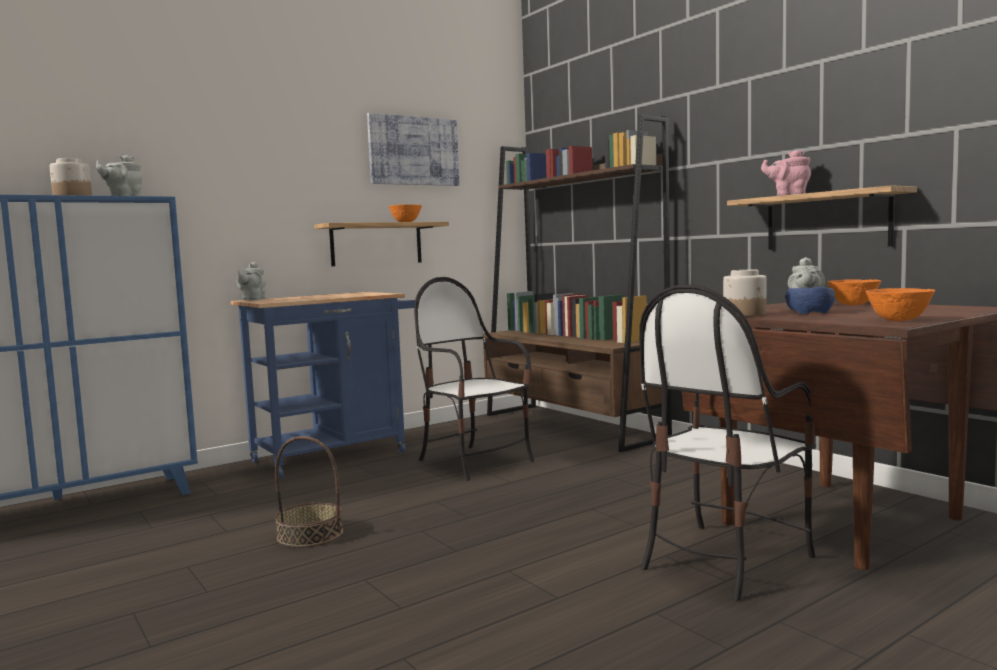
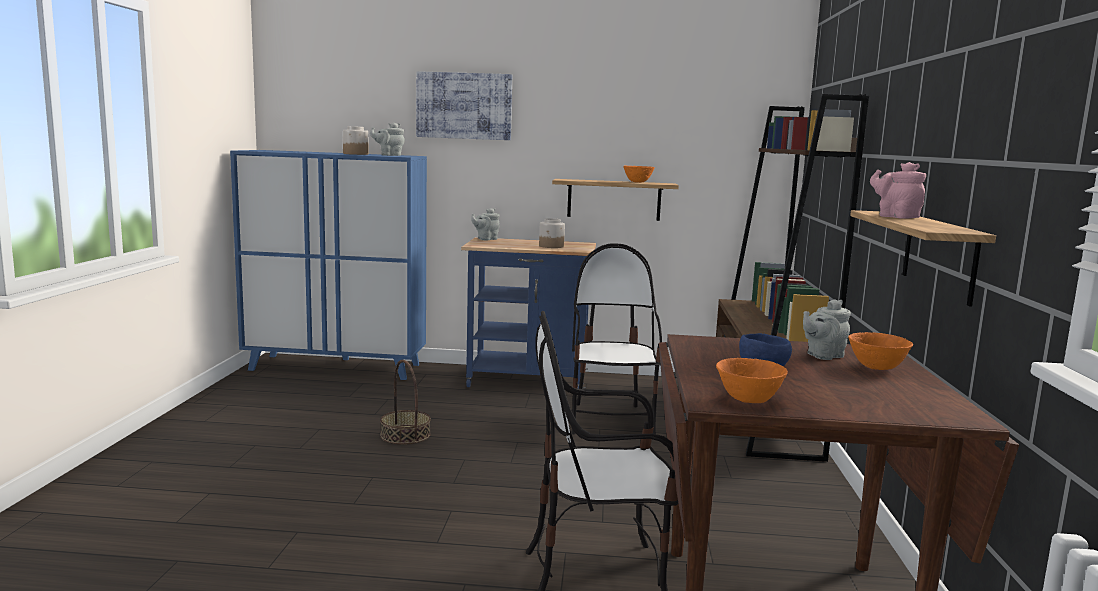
camera: 40 degrees right, 5 degrees up
picture [367,113,460,186] -> picture moved to [416,71,512,140]
jar [723,270,766,317] -> jar moved to [539,218,565,248]

